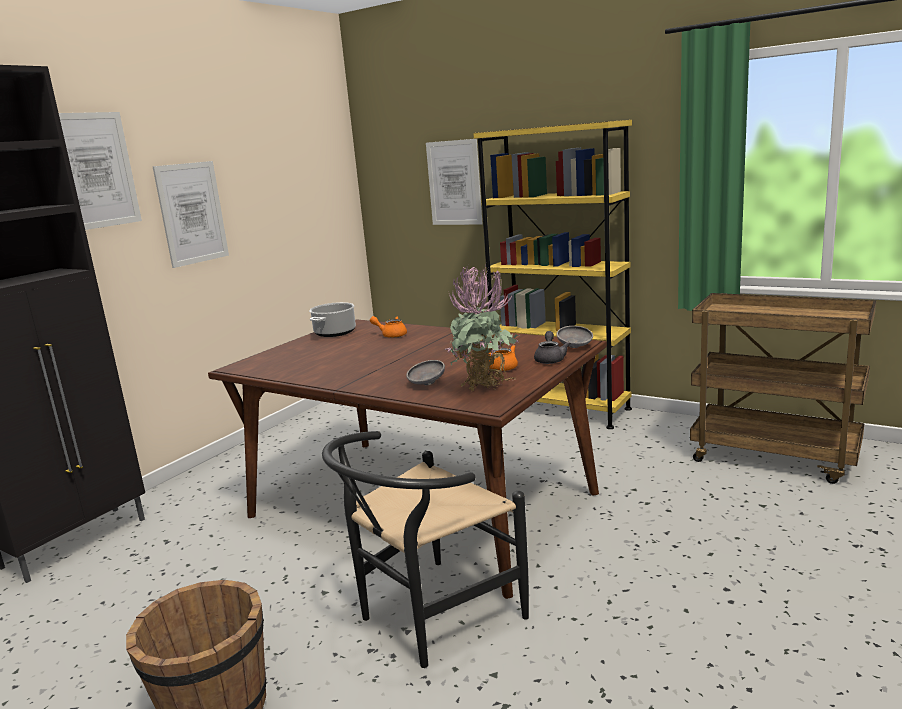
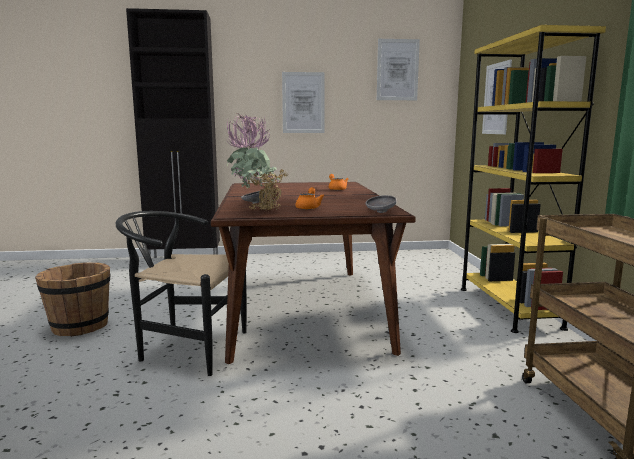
camera: 50 degrees right, 5 degrees down
picture [59,112,142,230] -> picture moved to [377,39,420,100]
cooking pot [309,302,356,337] -> none
grey teapot [534,331,571,364] -> none

